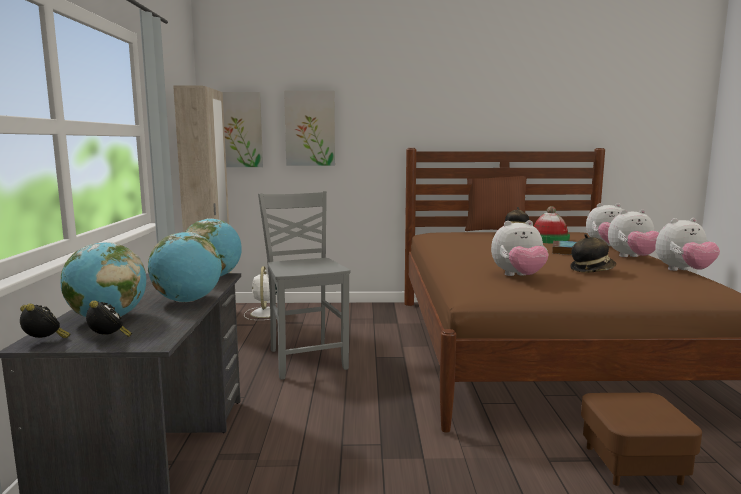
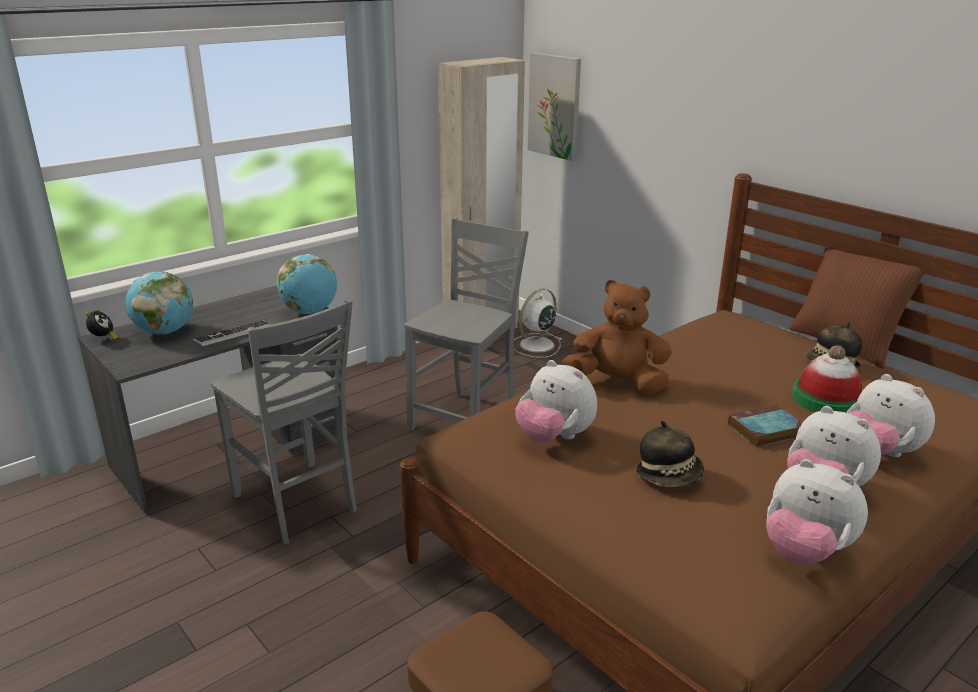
camera: 50 degrees right, 15 degrees up
alarm clock [86,300,132,337] -> none
globe [148,232,222,302] -> keyboard [193,321,271,346]
picture [284,90,335,166] -> none
none -> grey chair [211,299,357,544]
none -> brown plush toy [562,280,672,394]

